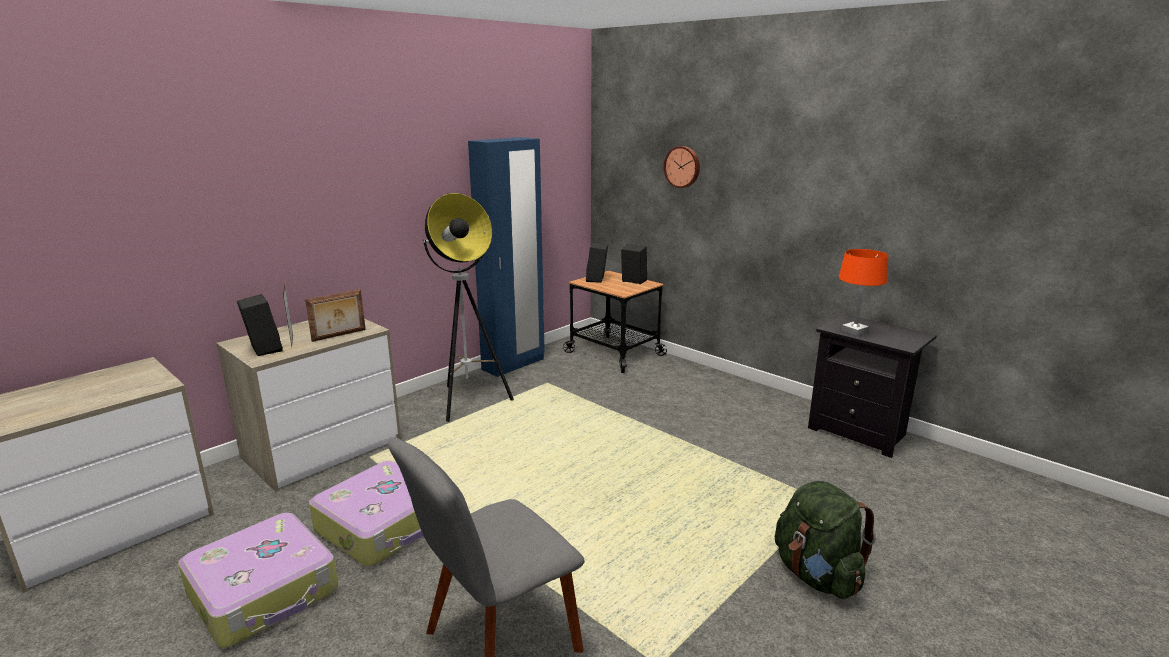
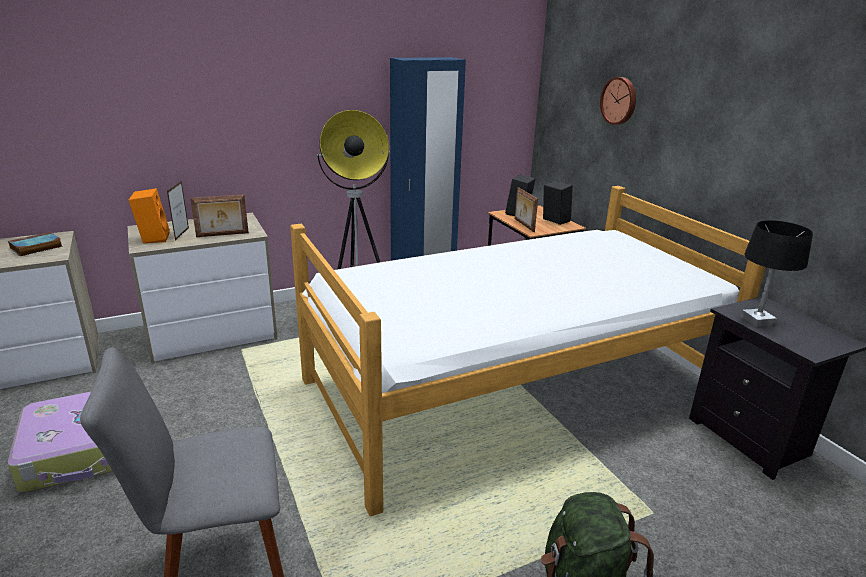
camera: 20 degrees right, 5 degrees up
black speaker [237,294,283,356] -> orange speaker [129,188,170,244]
suitcase [309,461,424,566] -> none
orange table lamp [839,249,888,336] -> black table lamp [741,220,813,327]
none -> book [8,232,63,256]
none -> bed [290,186,766,516]
none -> picture frame [515,187,538,232]

